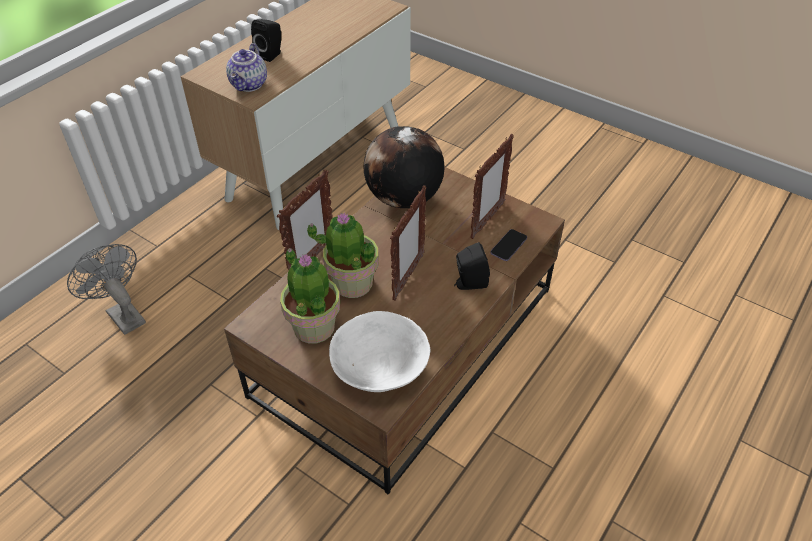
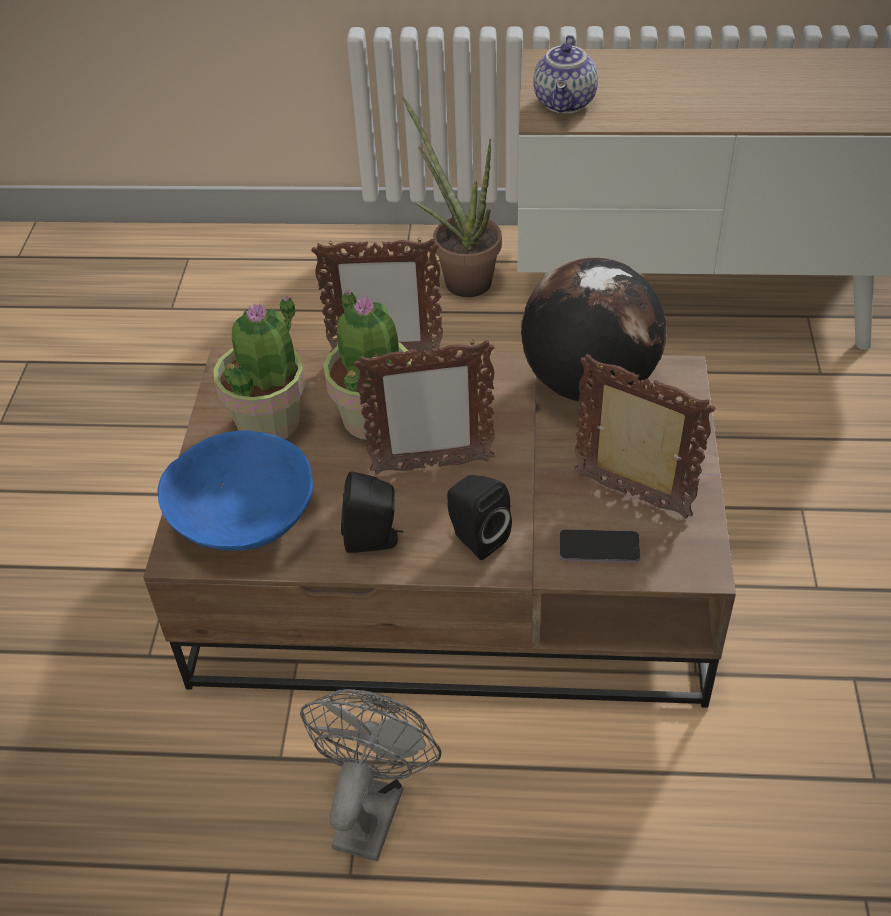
camera: 60 degrees right, 0 degrees up
grey fan [67,244,146,335] -> grey fan moved to [300,689,441,861]
teapot [226,43,267,92] -> teapot turned 60 degrees counterclockwise [533,35,598,114]
black speaker [251,19,281,62] -> black speaker moved to [341,471,404,553]
white bowl [329,311,430,392] -> blue bowl [157,431,313,551]
picture frame [470,134,514,239] -> picture frame turned 150 degrees counterclockwise [574,354,716,519]
none -> potted plant [402,97,502,297]

